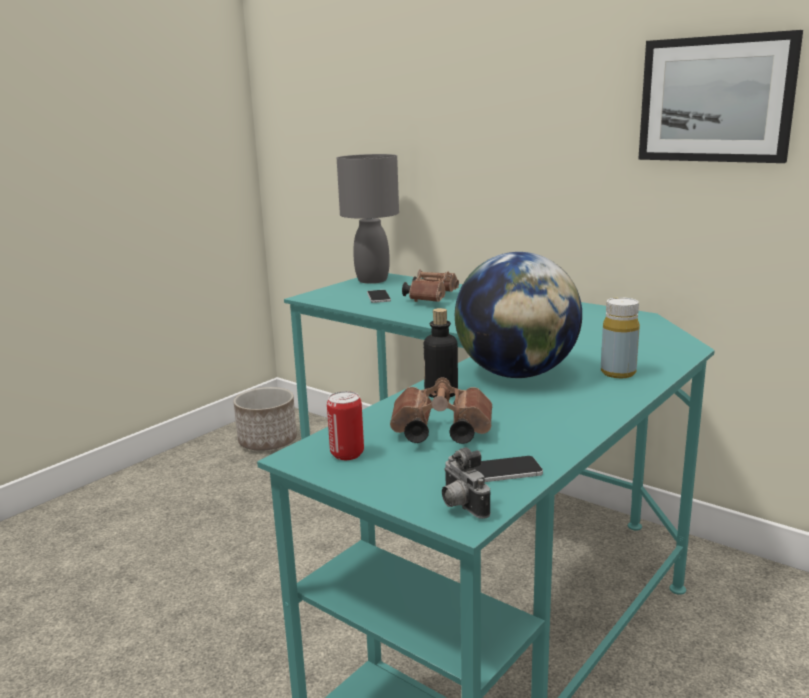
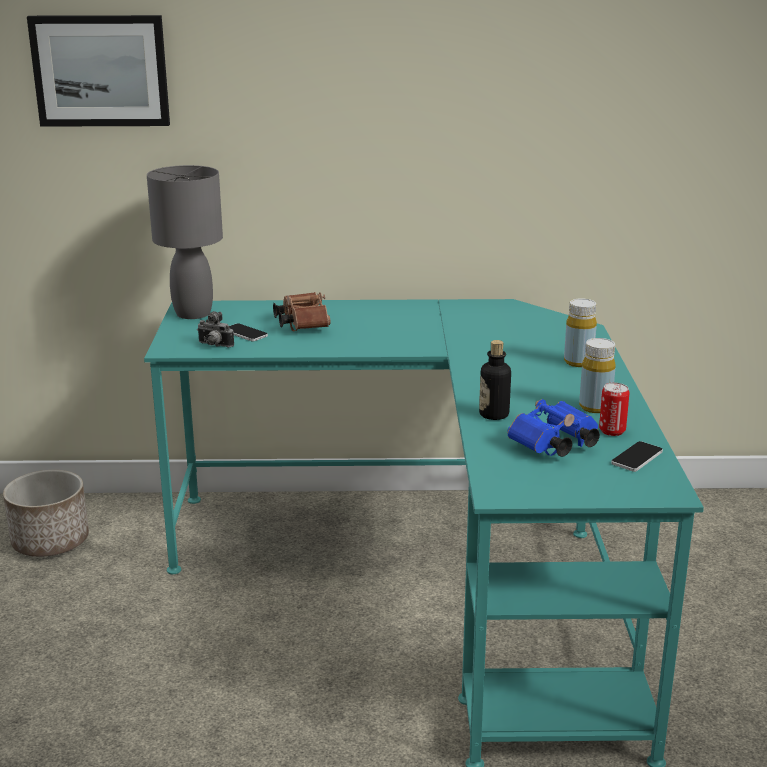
camera: 40 degrees left, 5 degrees up
can [327,391,364,460] -> can moved to [599,383,629,436]
brown binoculars [390,377,492,444] -> blue binoculars [507,399,600,457]
camera [442,447,490,519] -> camera moved to [197,311,234,347]
globe [455,252,582,378] -> none
picture [638,30,803,163] -> picture moved to [27,15,170,127]
none -> yellow bottle [579,338,616,413]

